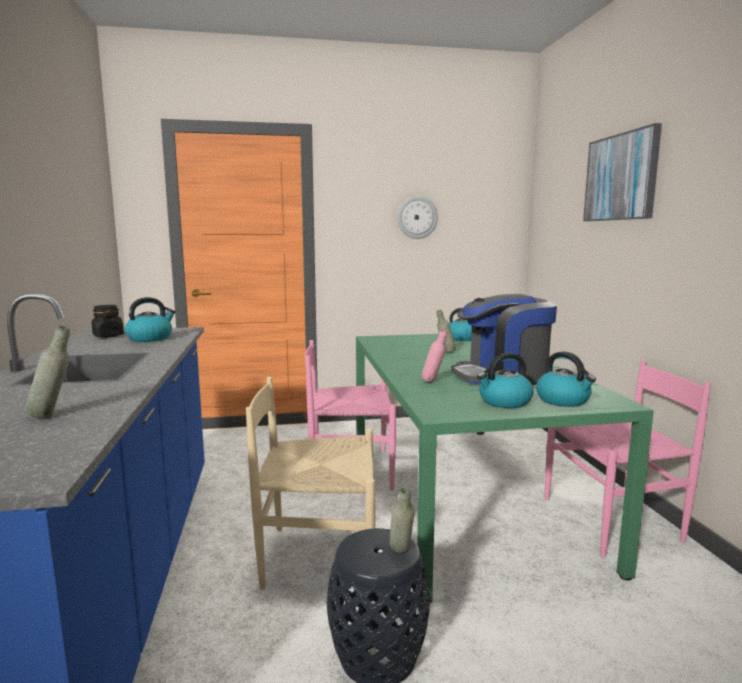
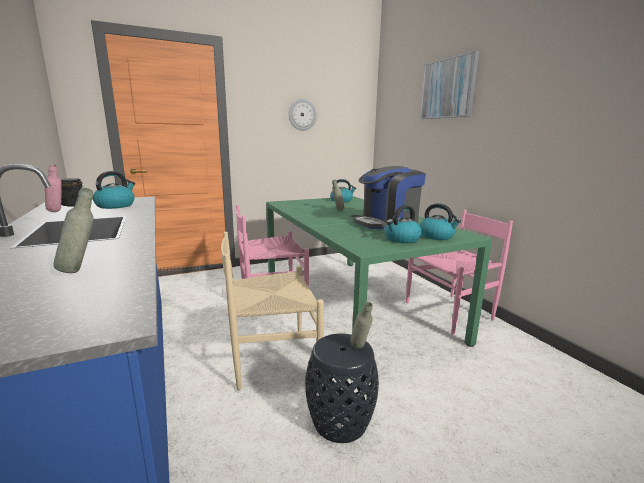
camera: 15 degrees left, 5 degrees up
pink bottle [421,329,448,382] -> pink bottle moved to [45,165,62,212]

